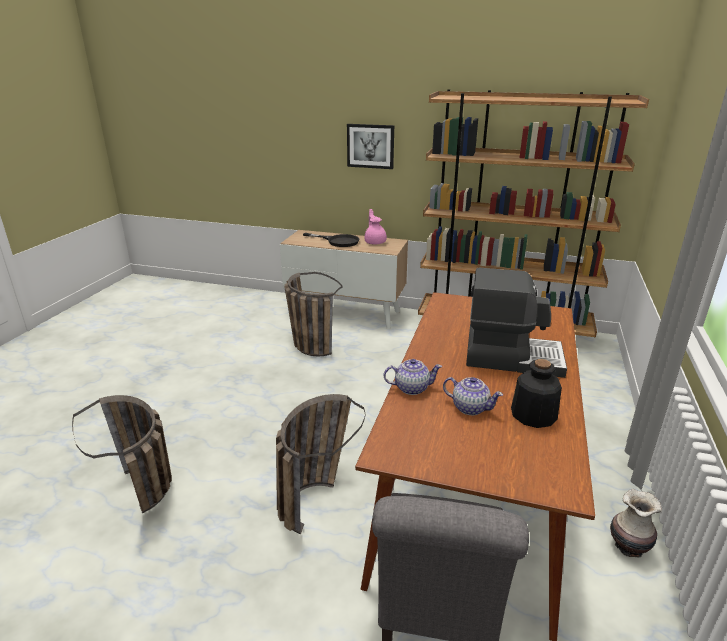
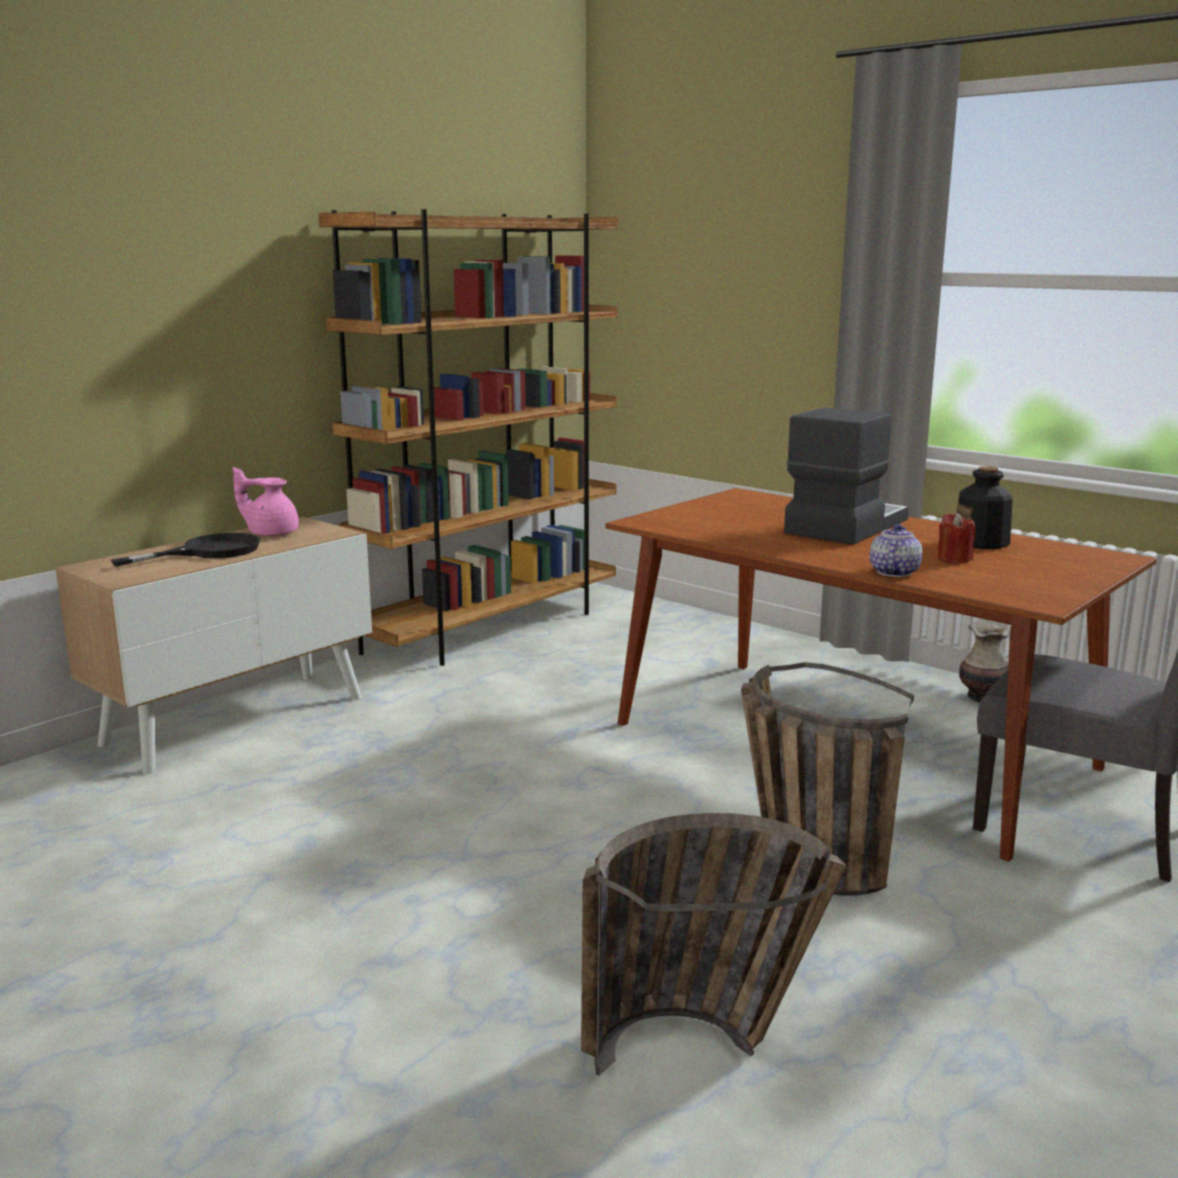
camera: 65 degrees left, 10 degrees down
basket [284,272,343,356] -> none
picture [347,124,394,169] -> none
teapot [443,377,503,415] -> red candle [938,513,976,564]

